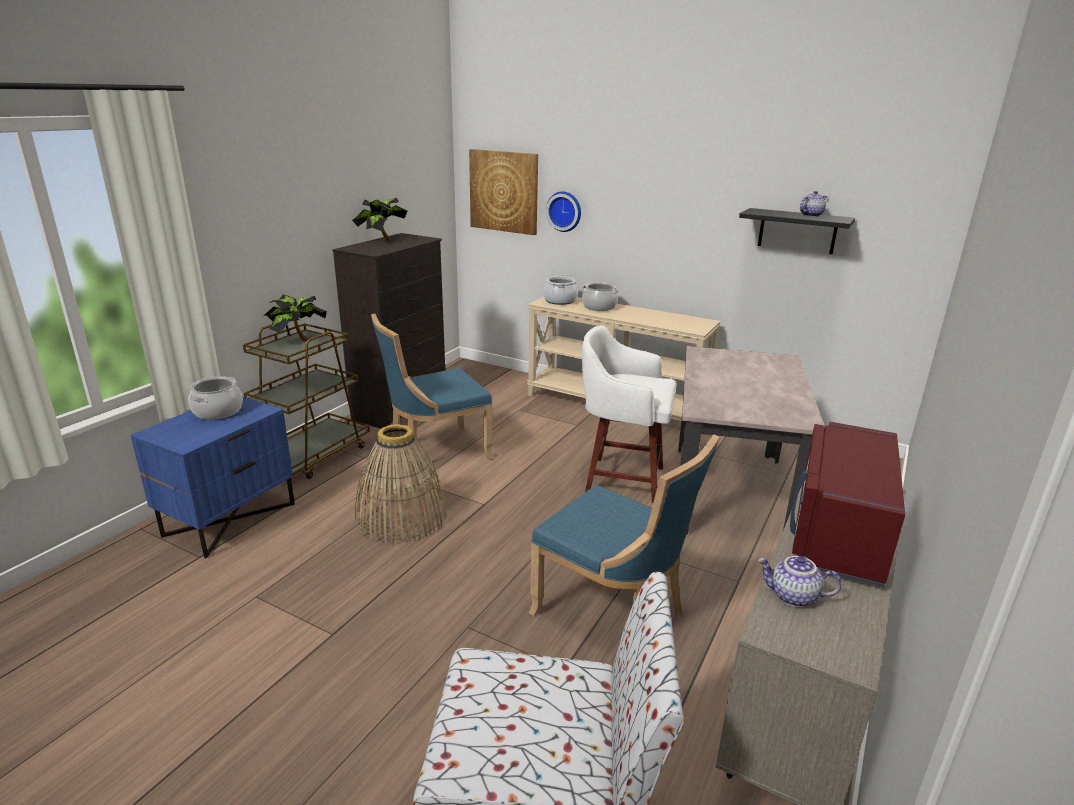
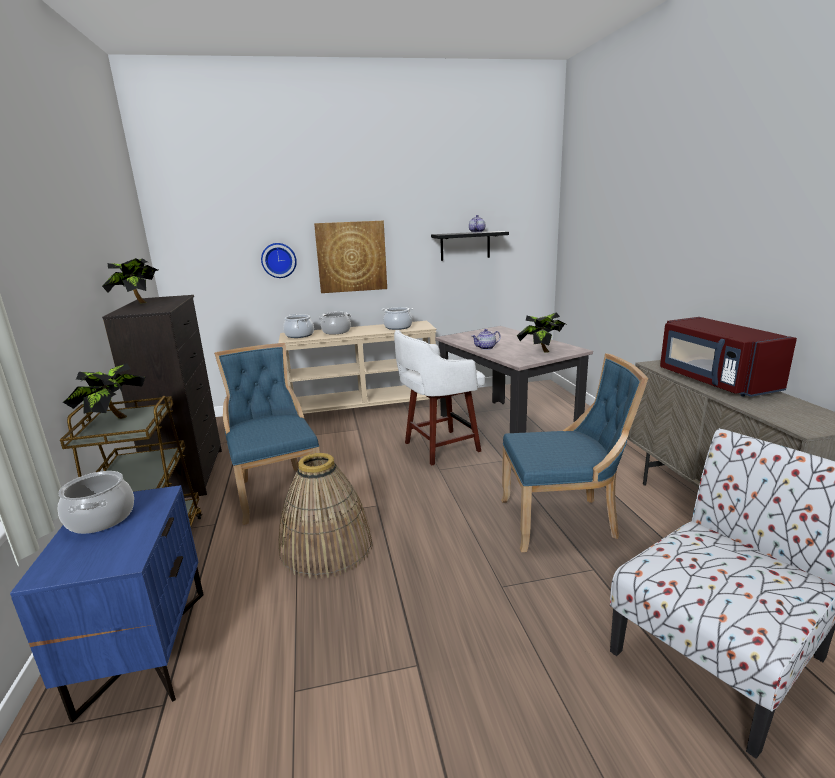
camera: 40 degrees left, 5 degrees down
blue chair [371,314,494,472] -> blue chair turned 135 degrees clockwise [214,343,324,525]
picture [469,149,538,235] -> picture moved to [314,221,387,293]
teapot [757,556,841,607] -> teapot moved to [472,329,501,350]
none -> cooking pot [381,307,413,330]
none -> potted plant [517,313,565,353]

